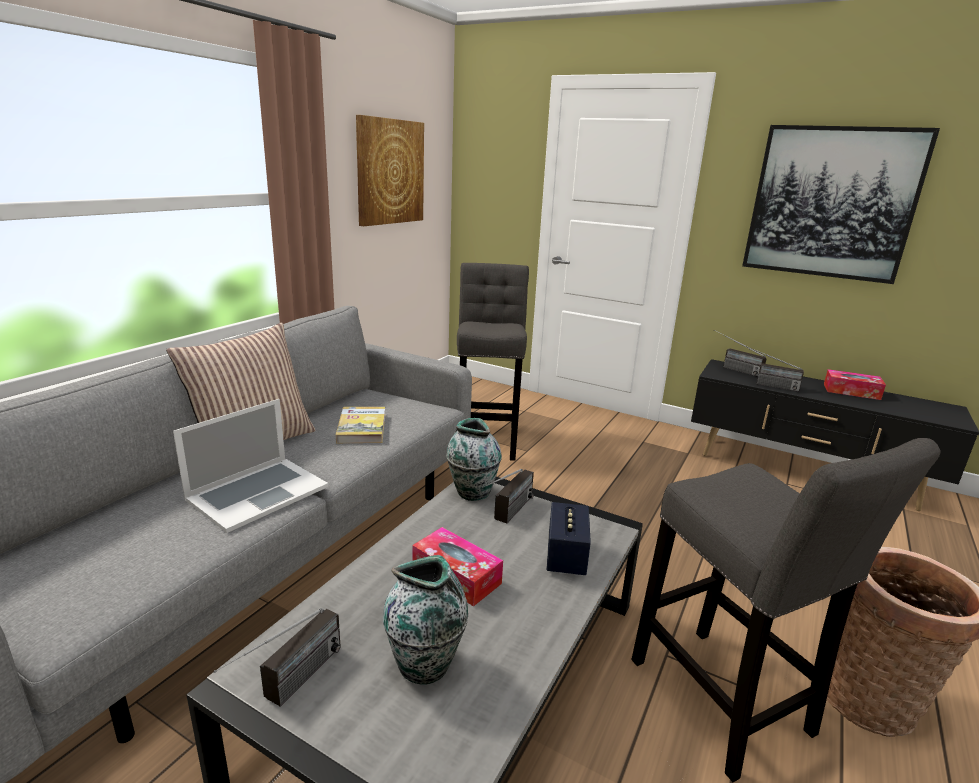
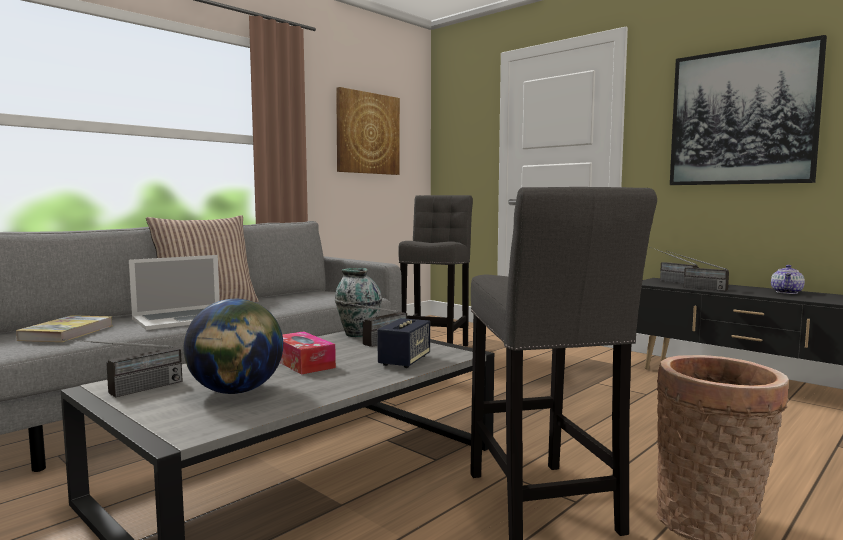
camera: 15 degrees right, 15 degrees down
book [336,407,385,443] -> book moved to [16,315,113,342]
vase [383,555,468,685] -> globe [184,299,283,394]
tissue box [824,369,886,400] -> teapot [771,265,805,294]

